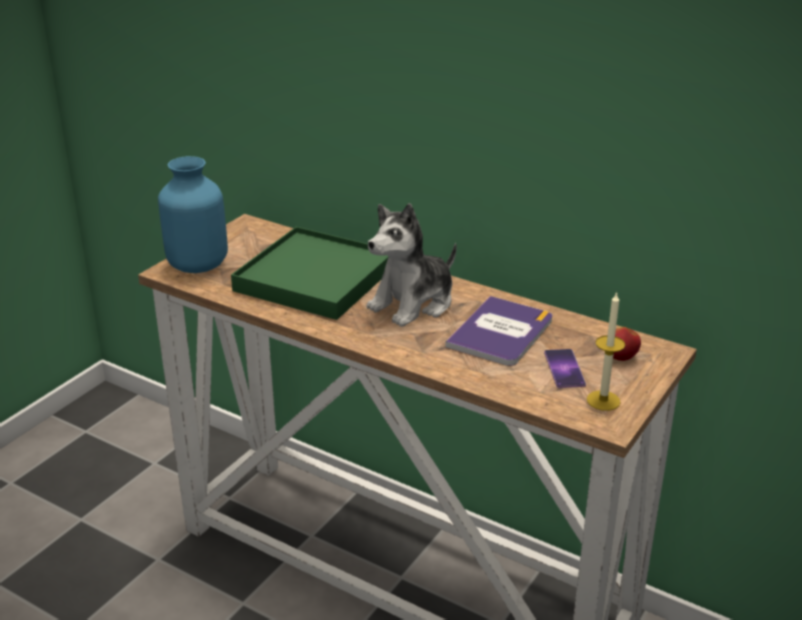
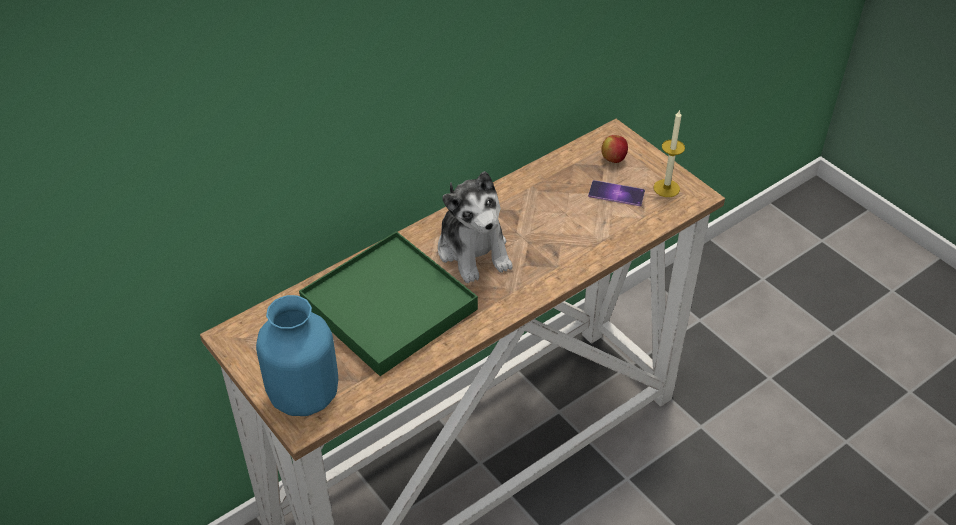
camera: 70 degrees left, 15 degrees up
book [445,296,552,366] -> none

